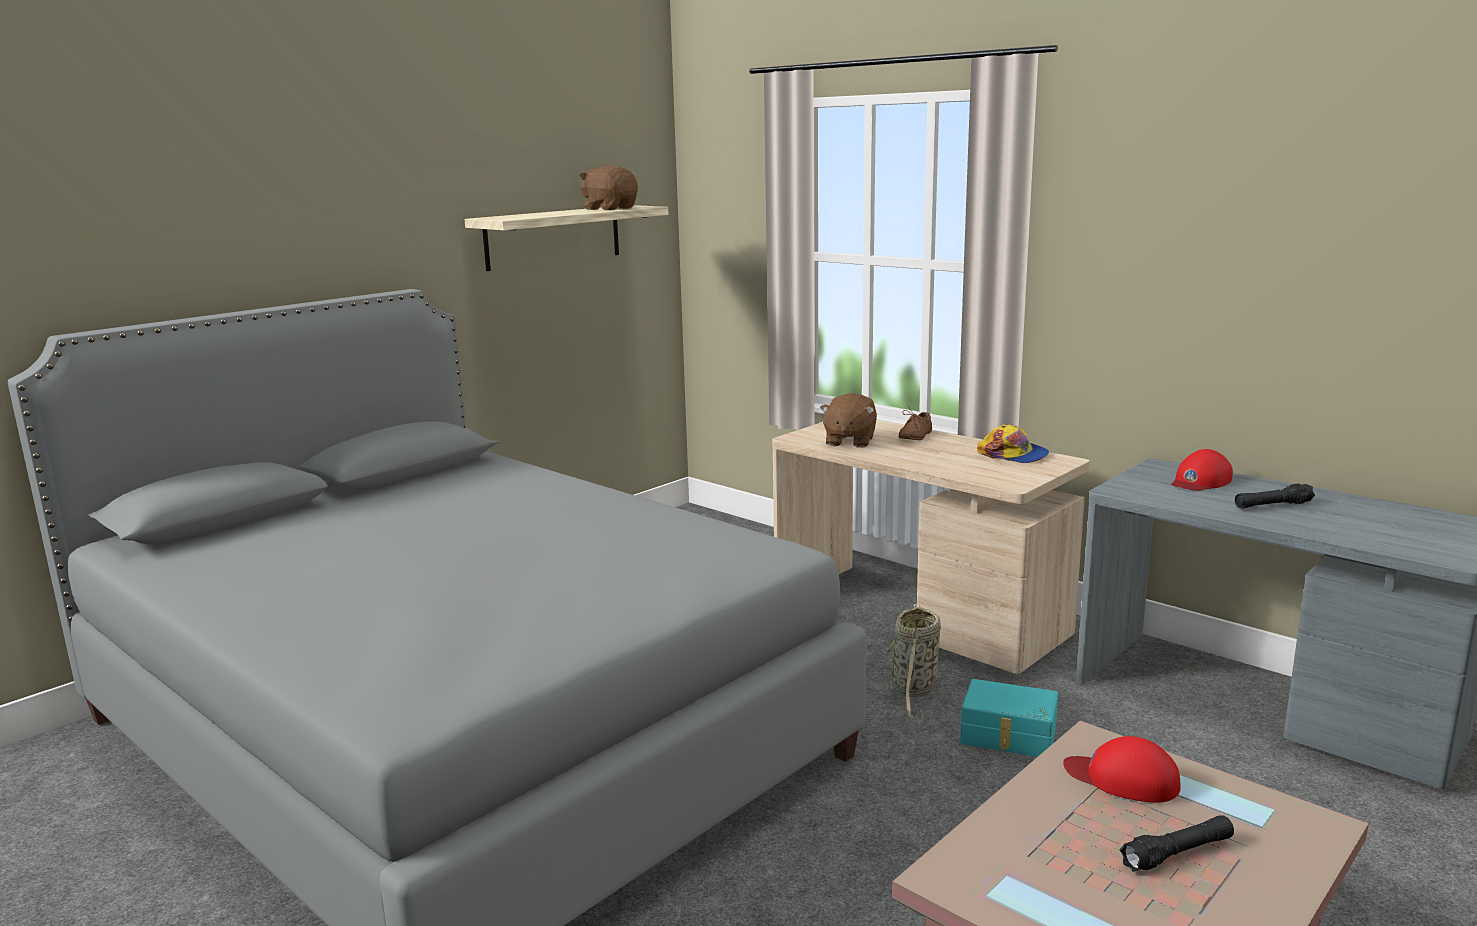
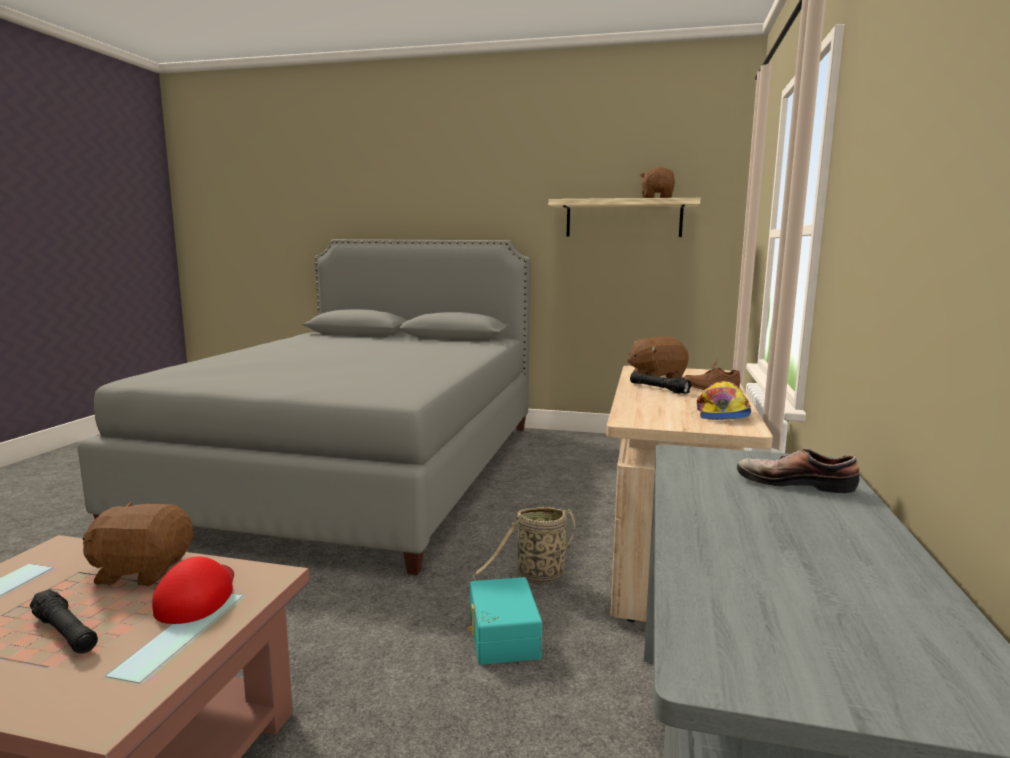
camera: 60 degrees right, 5 degrees down
red cap [1171,449,1233,491] -> shoe [737,448,860,493]
black flashlight [1235,483,1315,509] -> black flashlight moved to [630,372,692,394]
none -> brown plush toy [82,502,193,586]

